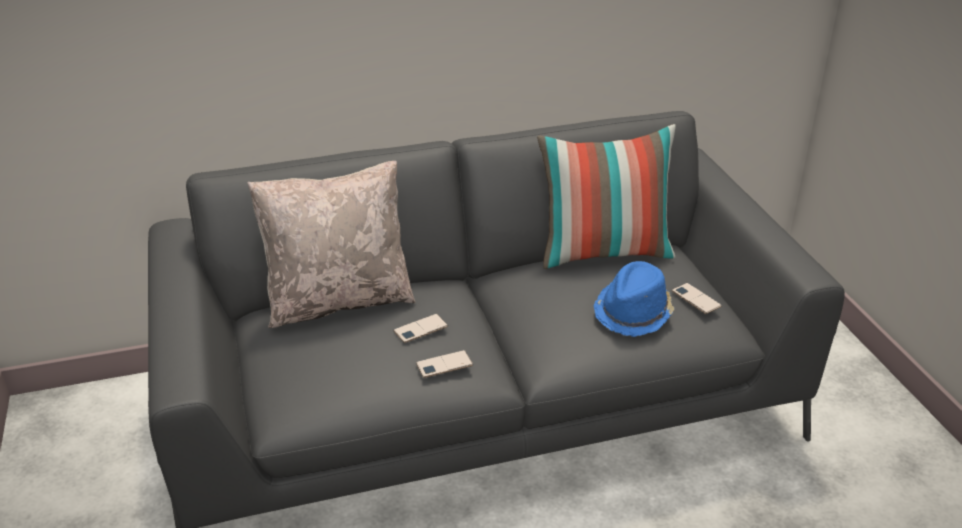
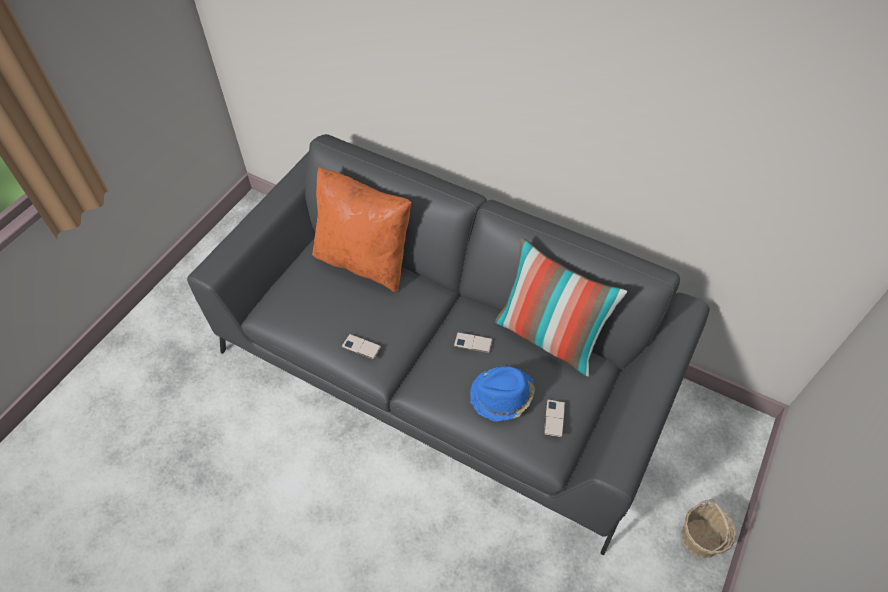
camera: 45 degrees right, 20 degrees up
beige pillow [247,161,416,328] -> orange pillow [312,167,412,292]
phone [393,314,448,343] -> phone moved to [454,332,493,353]
none -> basket [681,499,736,558]

